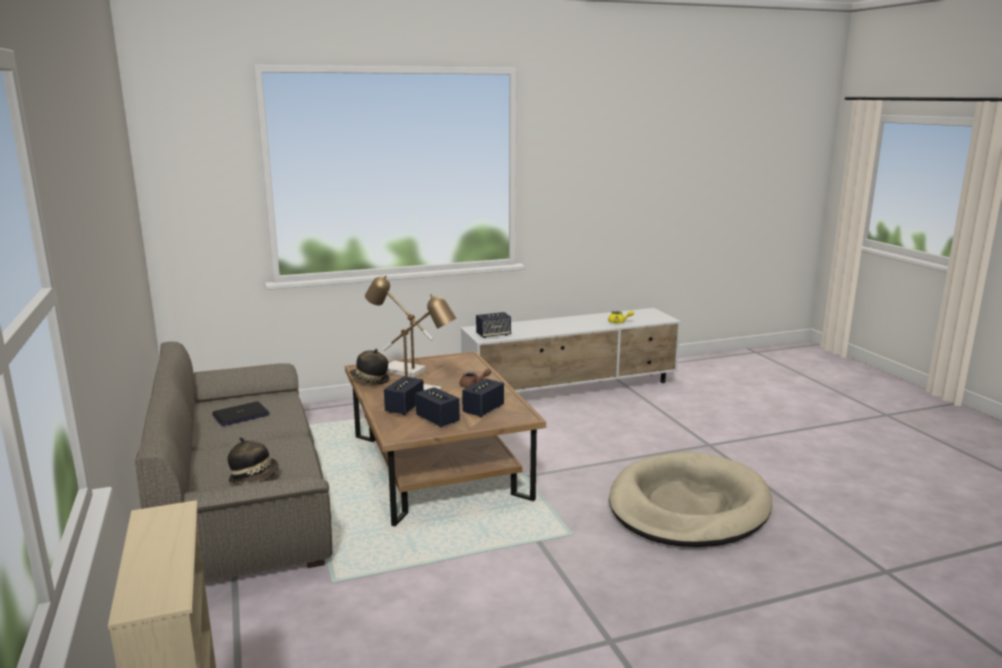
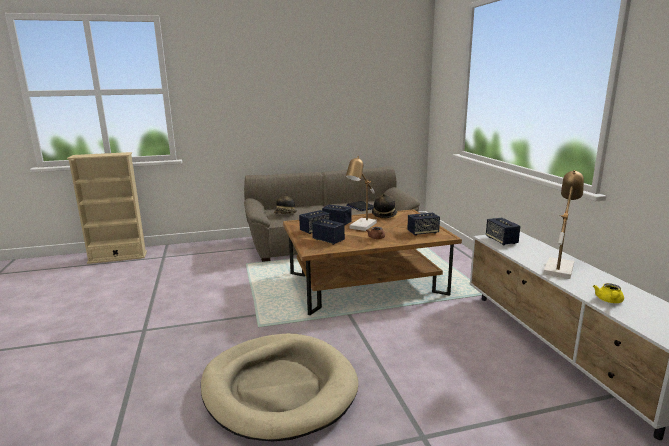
camera: 95 degrees right, 0 degrees up
table lamp [365,275,433,378] -> table lamp moved to [544,170,584,279]
none -> speaker [407,213,440,236]

